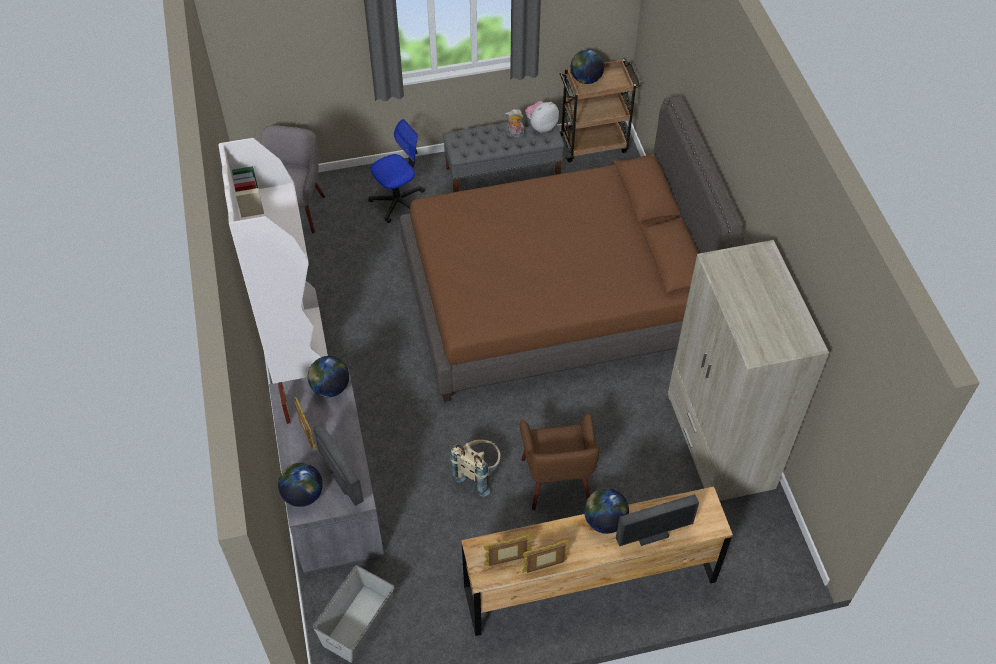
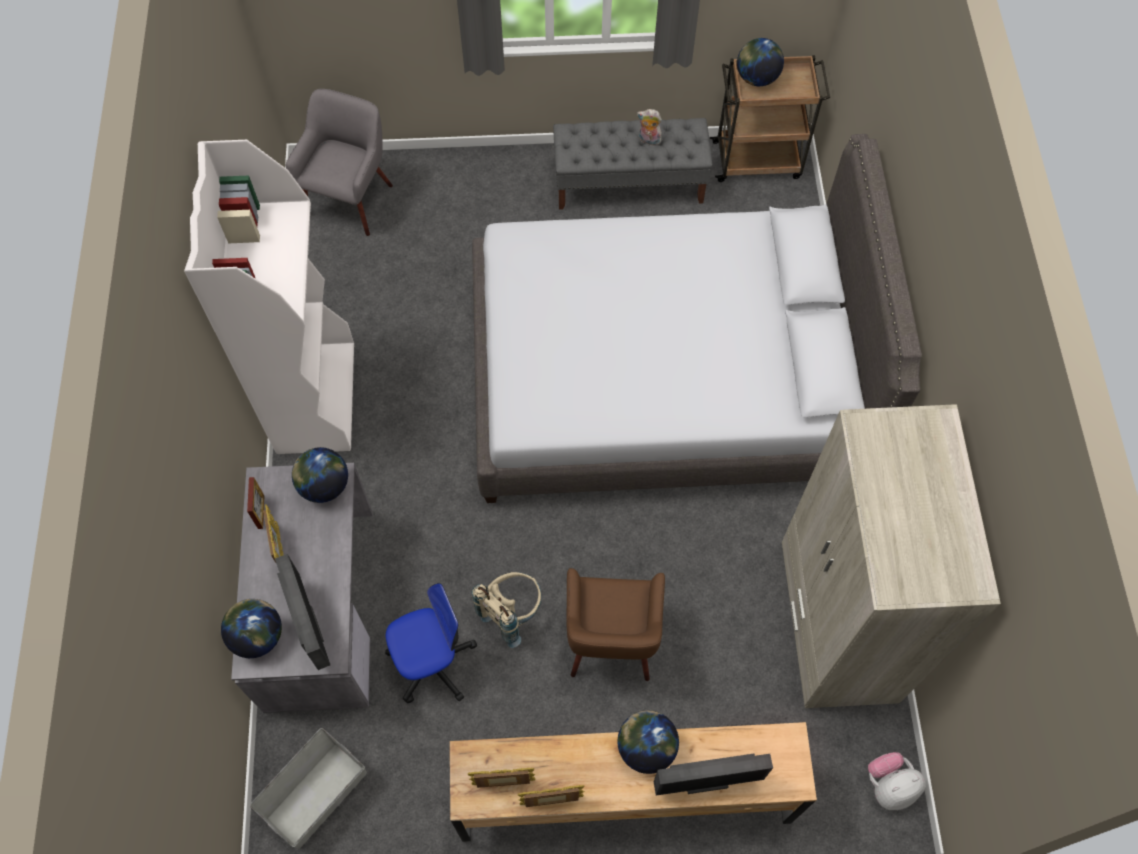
camera: 10 degrees right, 10 degrees up
office chair [368,119,425,223] -> office chair moved to [385,583,477,703]
brown bed [400,96,745,402] -> grey bed [472,134,922,503]
plush toy [525,101,559,132] -> plush toy moved to [868,752,926,810]

